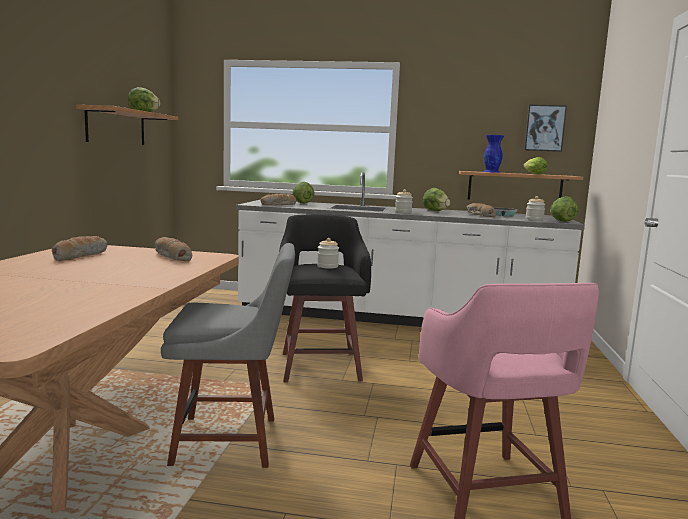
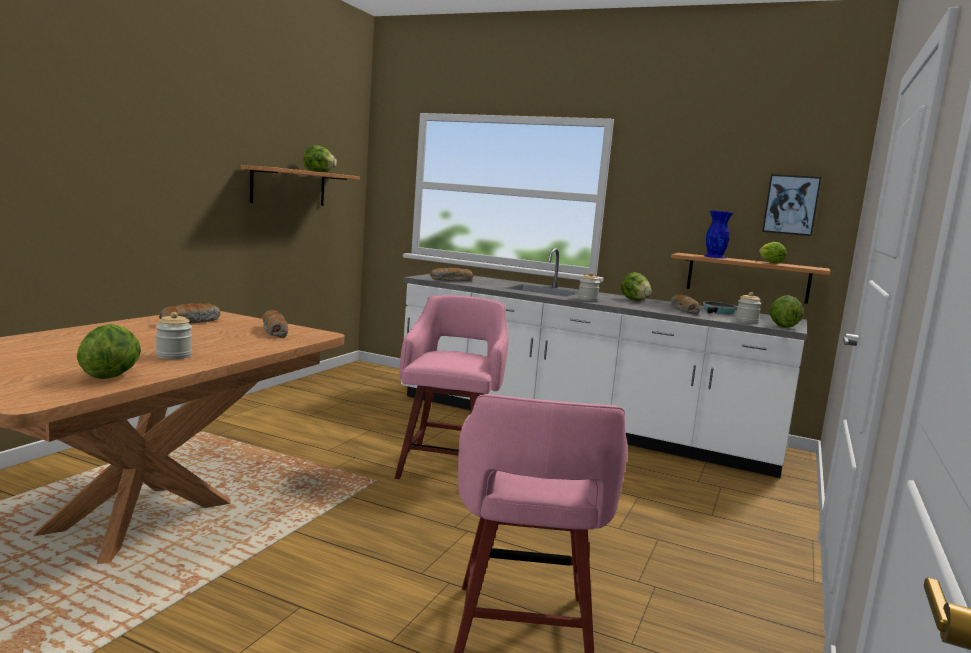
camera: 15 degrees right, 0 degrees up
grey chair [161,243,295,468] -> none
black stool [279,214,371,382] -> pink stool [395,295,508,479]
lettuce [293,181,315,204] -> lettuce moved to [77,324,141,379]
jar [317,238,339,269] -> jar moved to [156,312,192,359]

